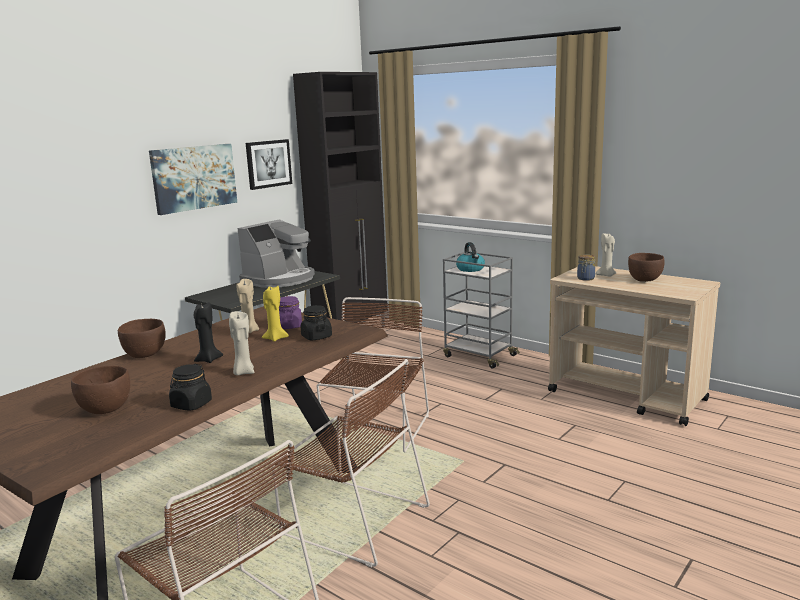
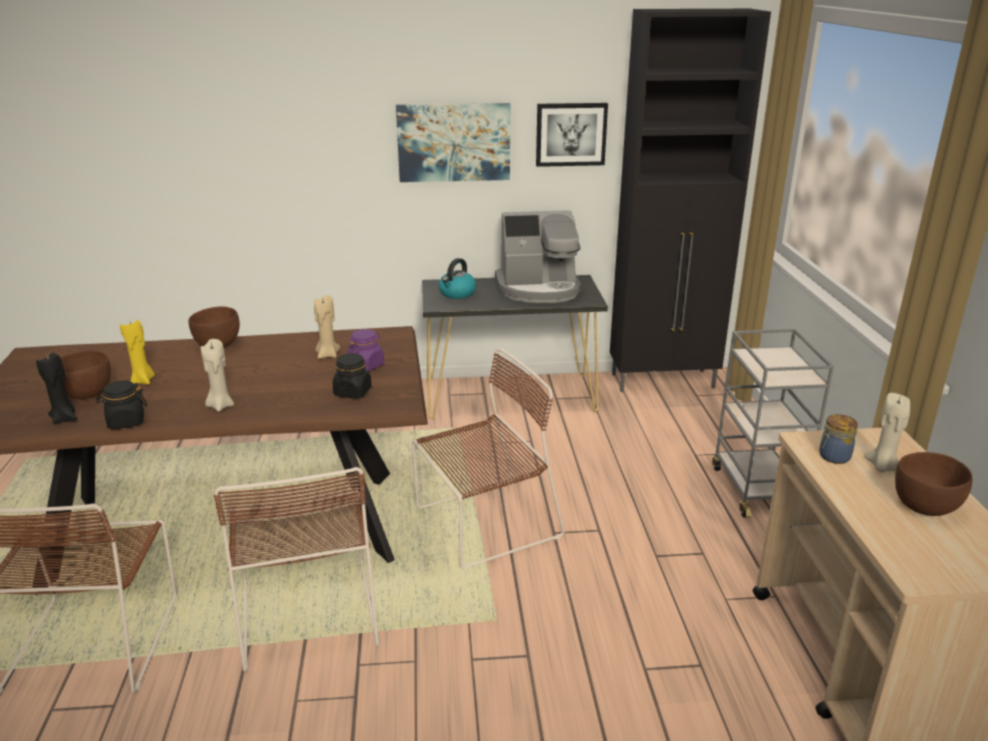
camera: 45 degrees right, 10 degrees up
black candle [194,302,223,363] -> black candle moved to [36,353,77,424]
yellow candle [262,286,289,342] -> yellow candle moved to [120,320,155,384]
kettle [456,242,485,272] -> kettle moved to [439,258,476,299]

